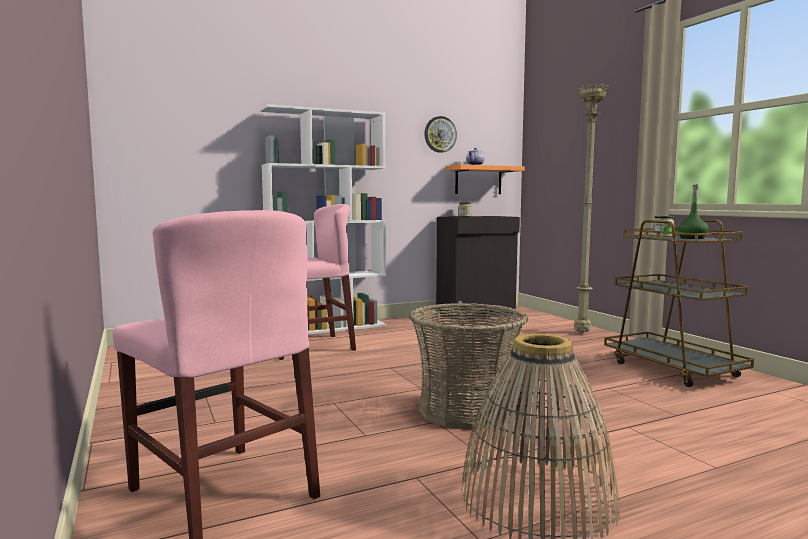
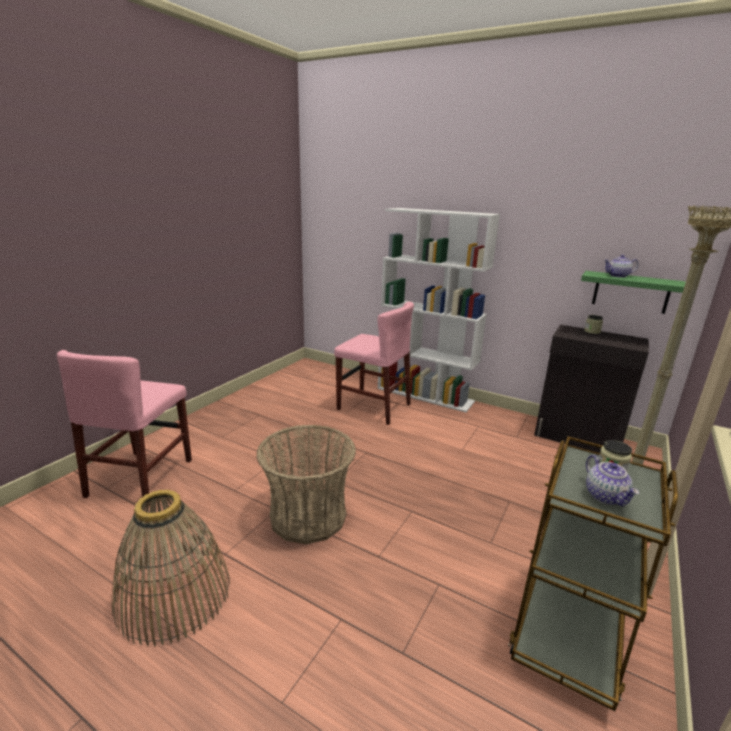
camera: 55 degrees right, 15 degrees up
wall clock [424,116,457,153] -> none
orange shelf [447,164,525,194] -> green shelf [581,271,686,314]
green bottle [677,185,709,239] -> teapot [586,455,639,506]

